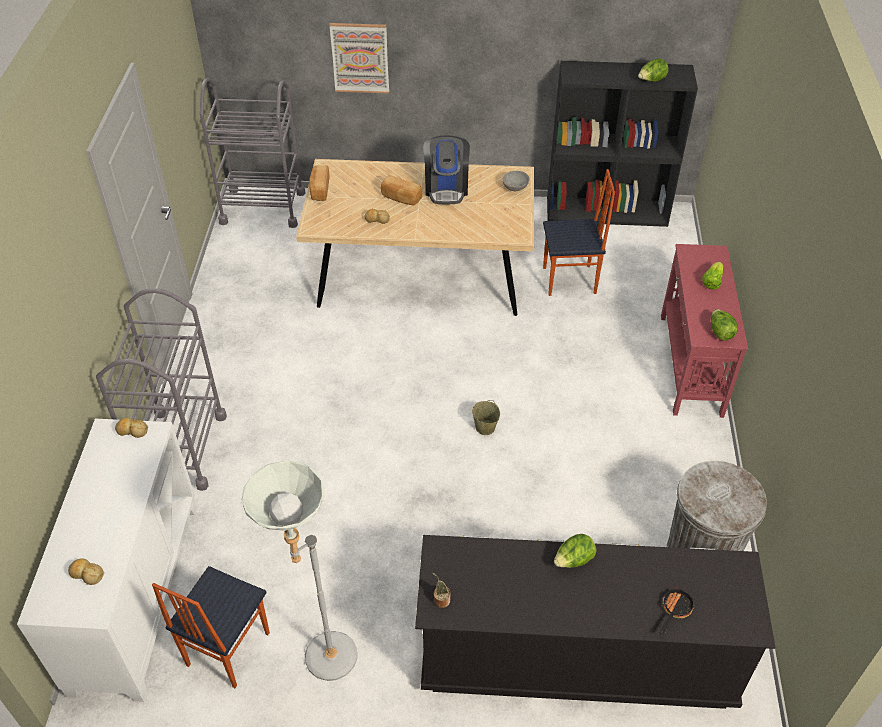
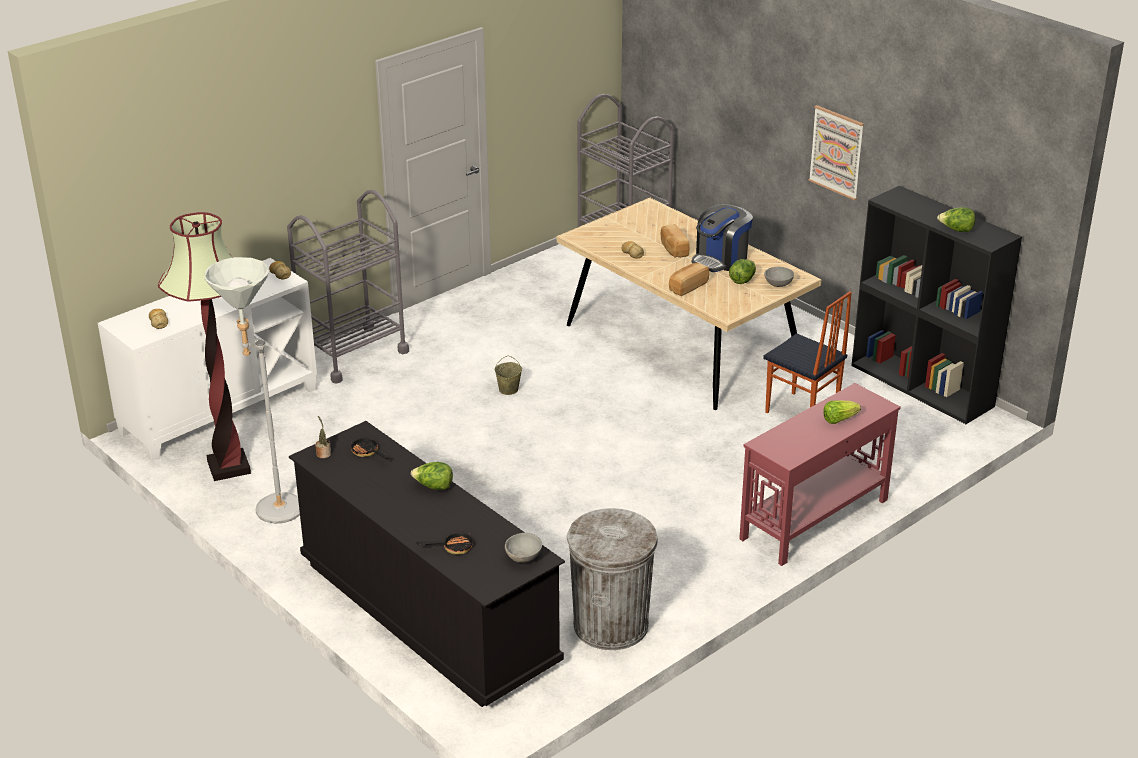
camera: 45 degrees right, 15 degrees down
chair [152,566,270,688] -> floor lamp [158,212,251,481]
bread [309,165,329,201] -> bread moved to [669,263,709,296]
picture [329,23,389,93] -> picture moved to [809,105,864,200]
beige bucket [472,400,500,435] -> beige bucket moved to [495,356,522,395]
lettuce [711,309,738,341] -> lettuce moved to [729,259,756,284]
none -> frying pan [351,437,388,459]
none -> grey bowl [505,533,542,563]

